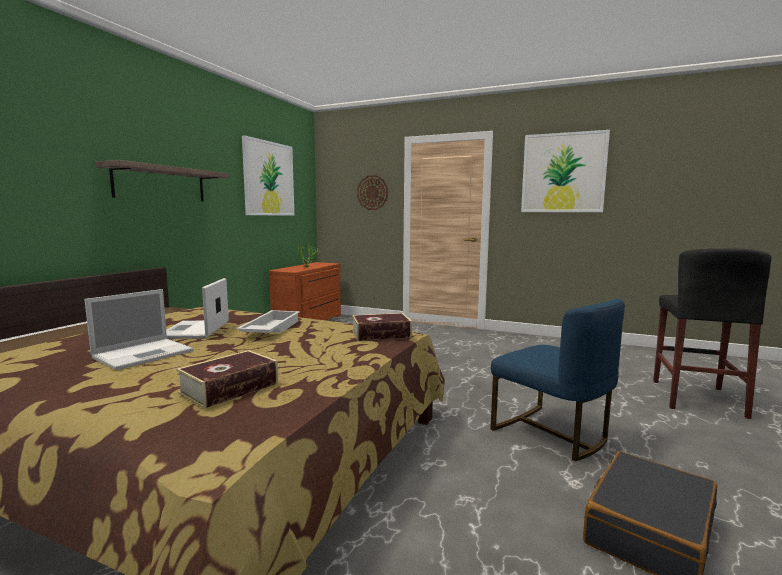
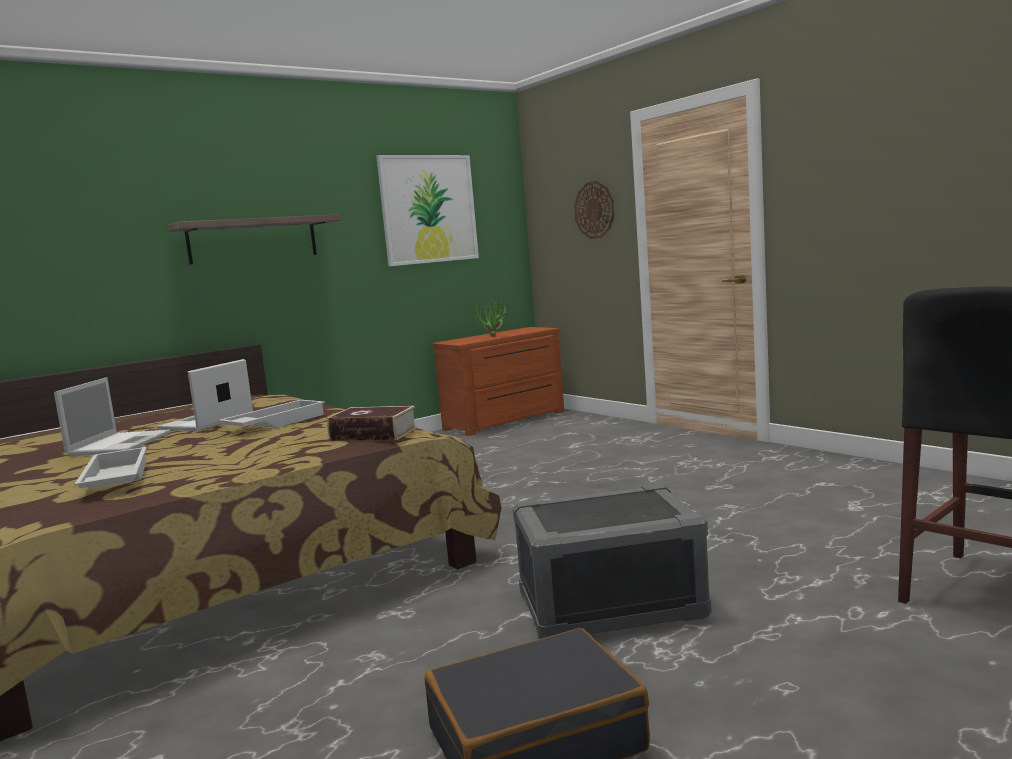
camera: 30 degrees right, 0 degrees up
laptop [85,289,193,370] -> laptop turned 60 degrees counterclockwise [54,377,170,456]
book [176,350,278,409] -> white tray [75,447,147,488]
blue chair [491,299,625,461] -> grey storage box [513,484,712,639]
picture [521,130,610,212] -> none

